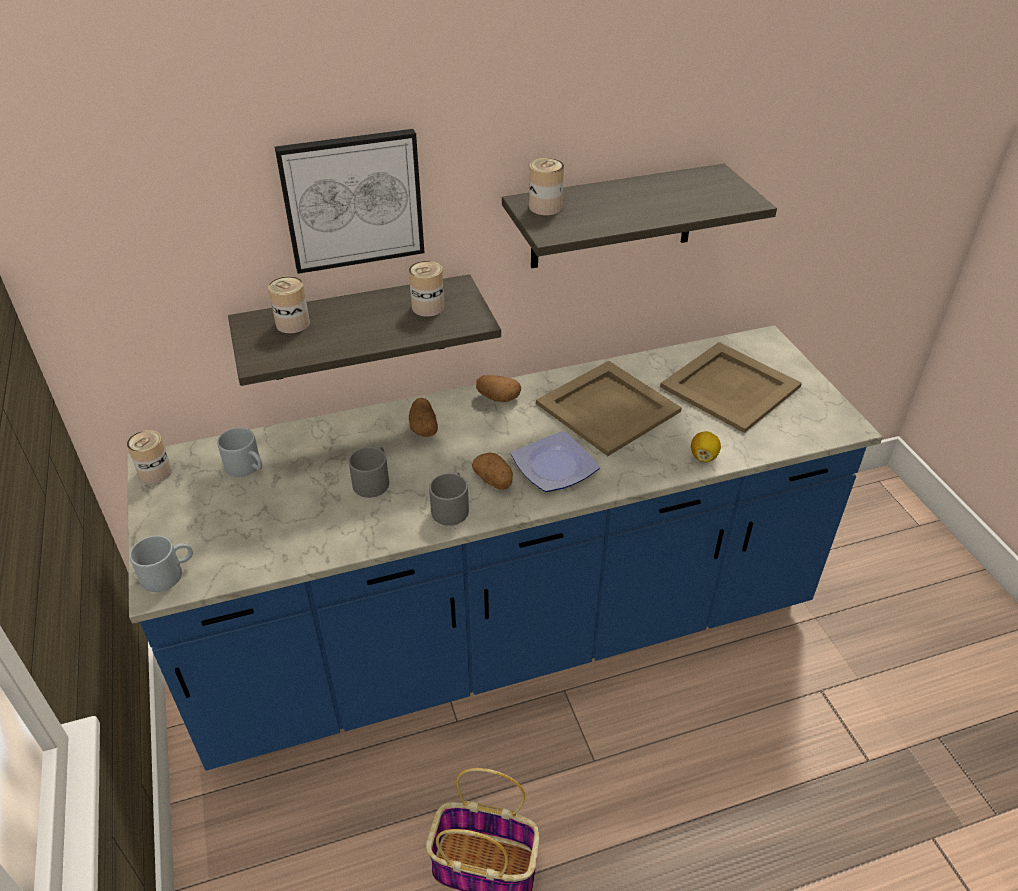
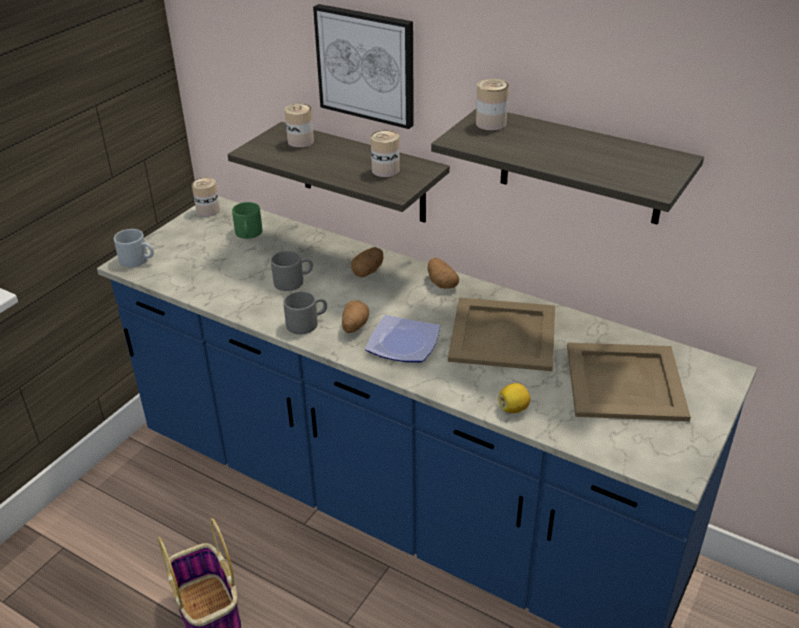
camera: 50 degrees right, 5 degrees down
grey mug [217,427,262,477] -> green mug [232,202,262,239]

